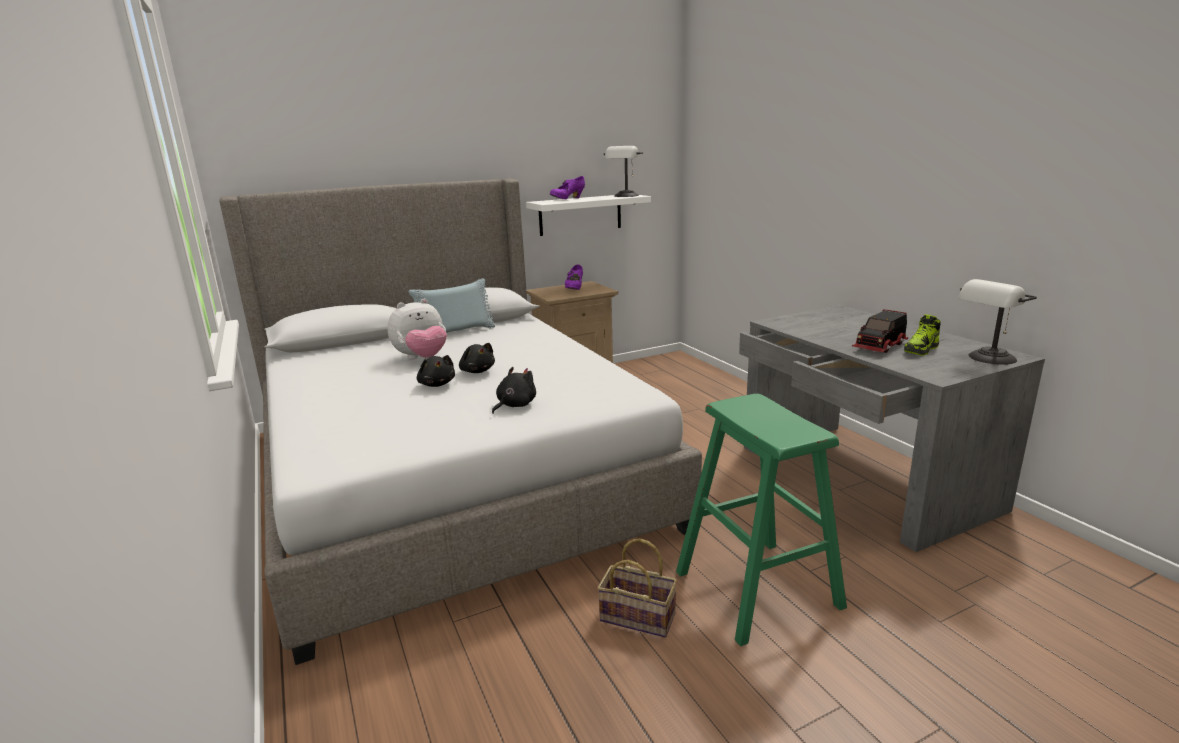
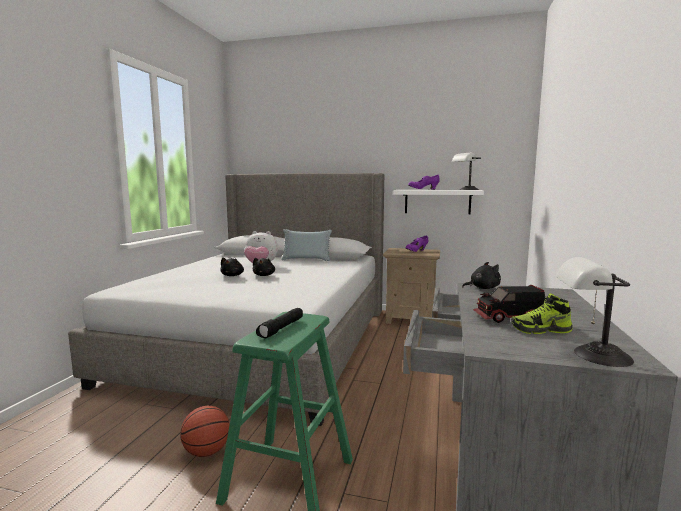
camera: 40 degrees right, 10 degrees down
black plush toy [492,367,536,414] -> black plush toy moved to [462,262,501,289]
basket [597,538,677,637] -> basketball [180,406,230,457]
none -> black flashlight [256,308,303,338]

